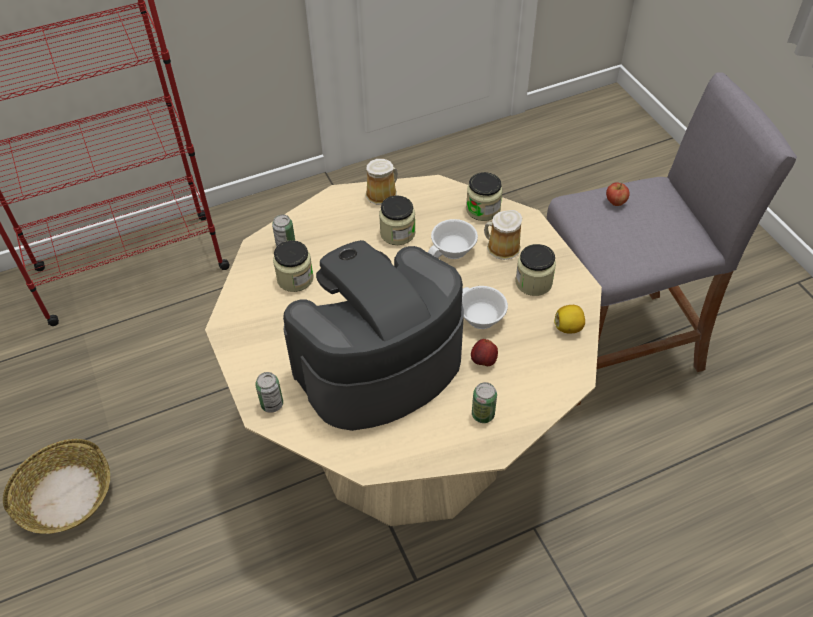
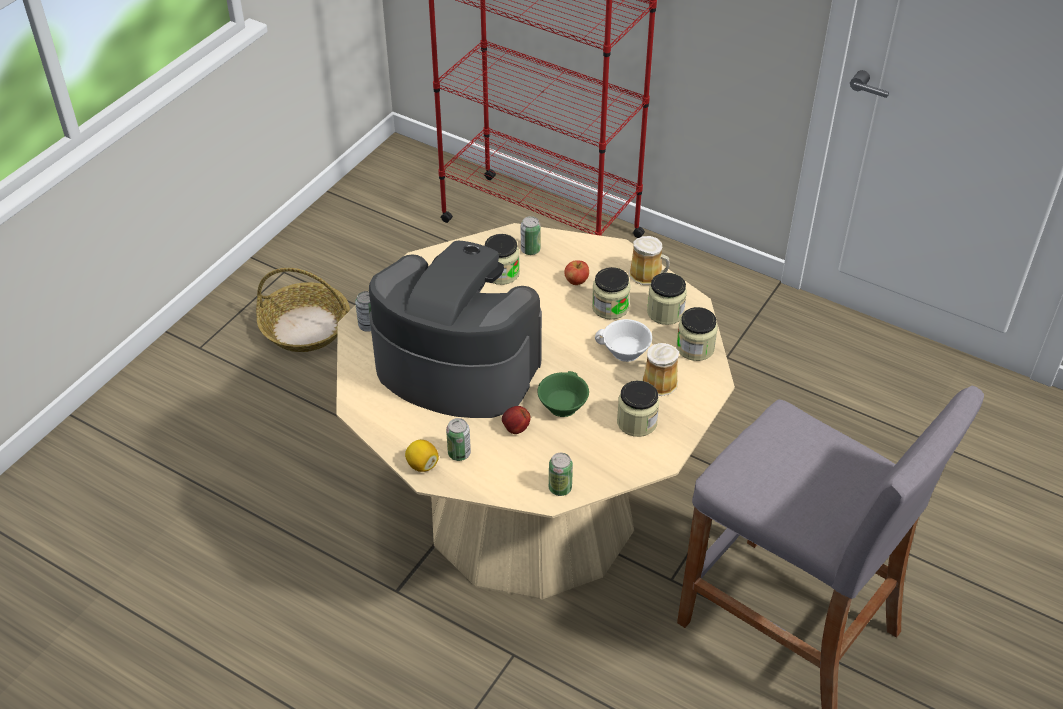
camera: 55 degrees right, 5 degrees down
white cup [462,286,508,329] -> green cup [537,371,589,417]
lemon [554,305,585,334] -> lemon moved to [405,440,439,472]
apple [606,182,630,206] -> apple moved to [564,260,589,285]
none -> can [549,453,573,496]
none -> jar [647,273,687,325]

